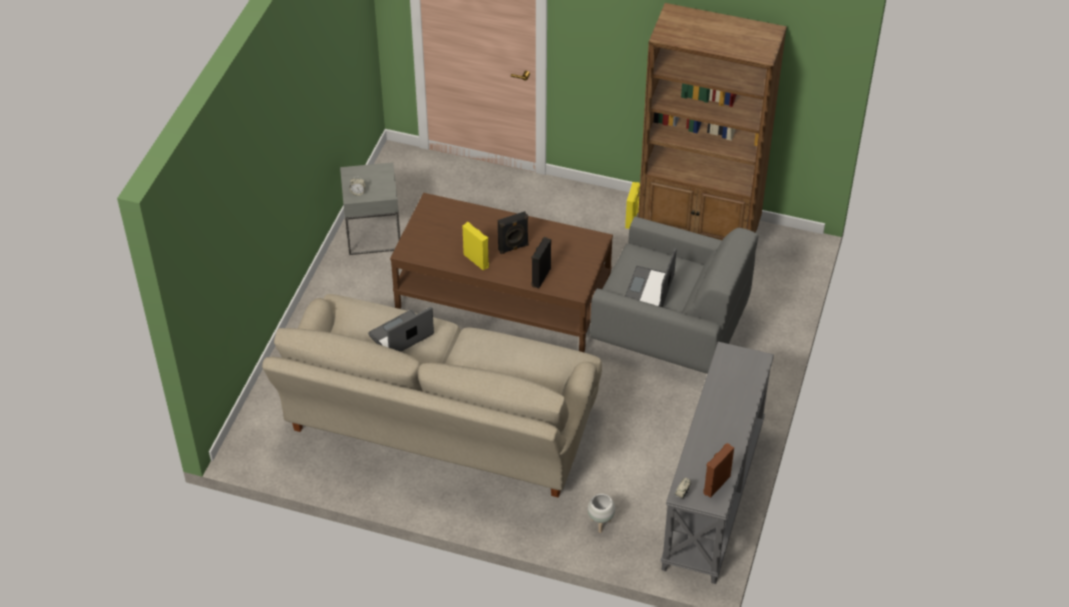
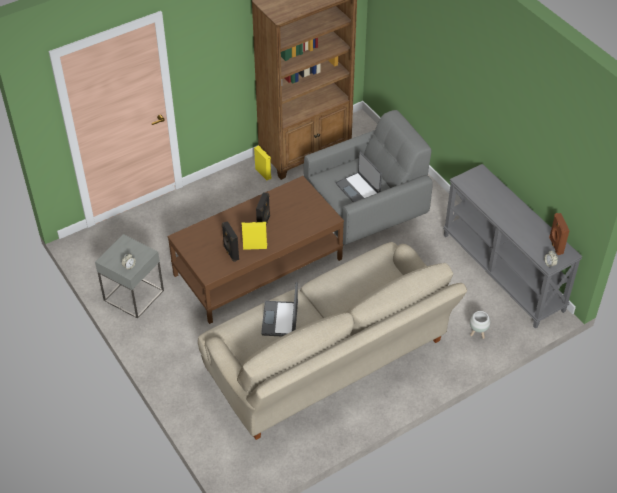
camera: 50 degrees left, 0 degrees up
black speaker [531,237,551,288] -> black speaker moved to [222,221,239,262]

